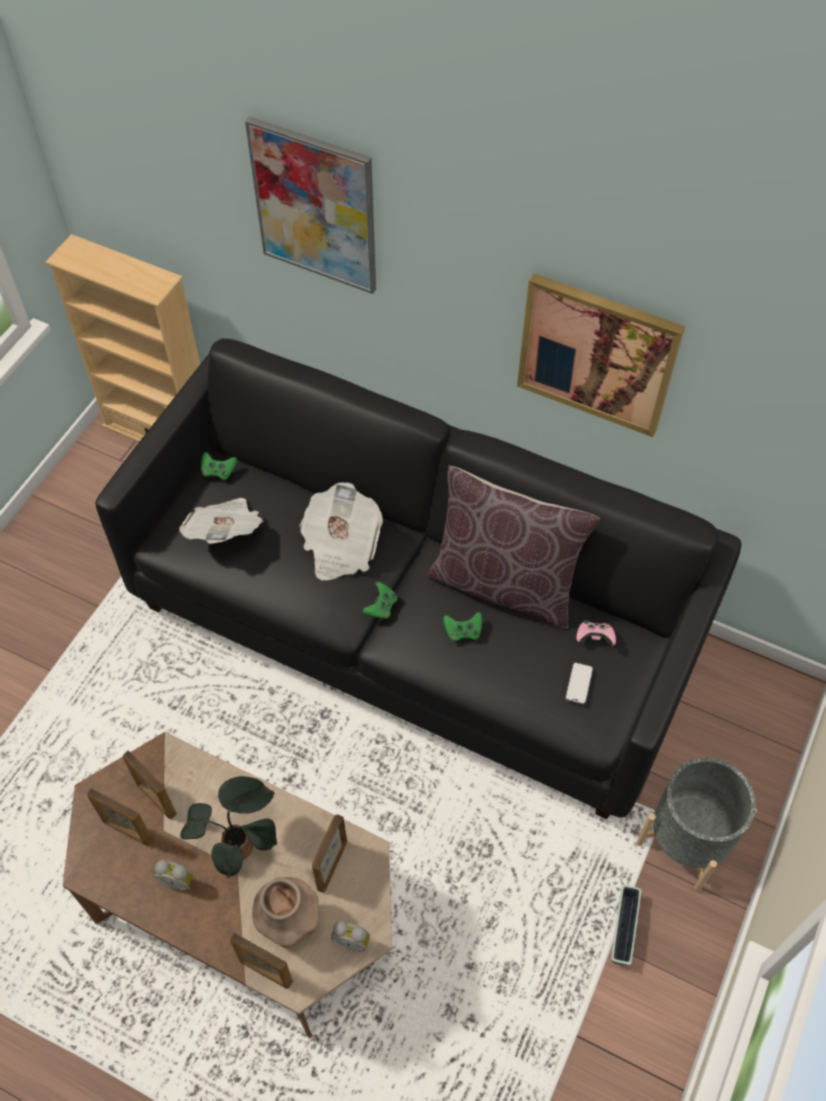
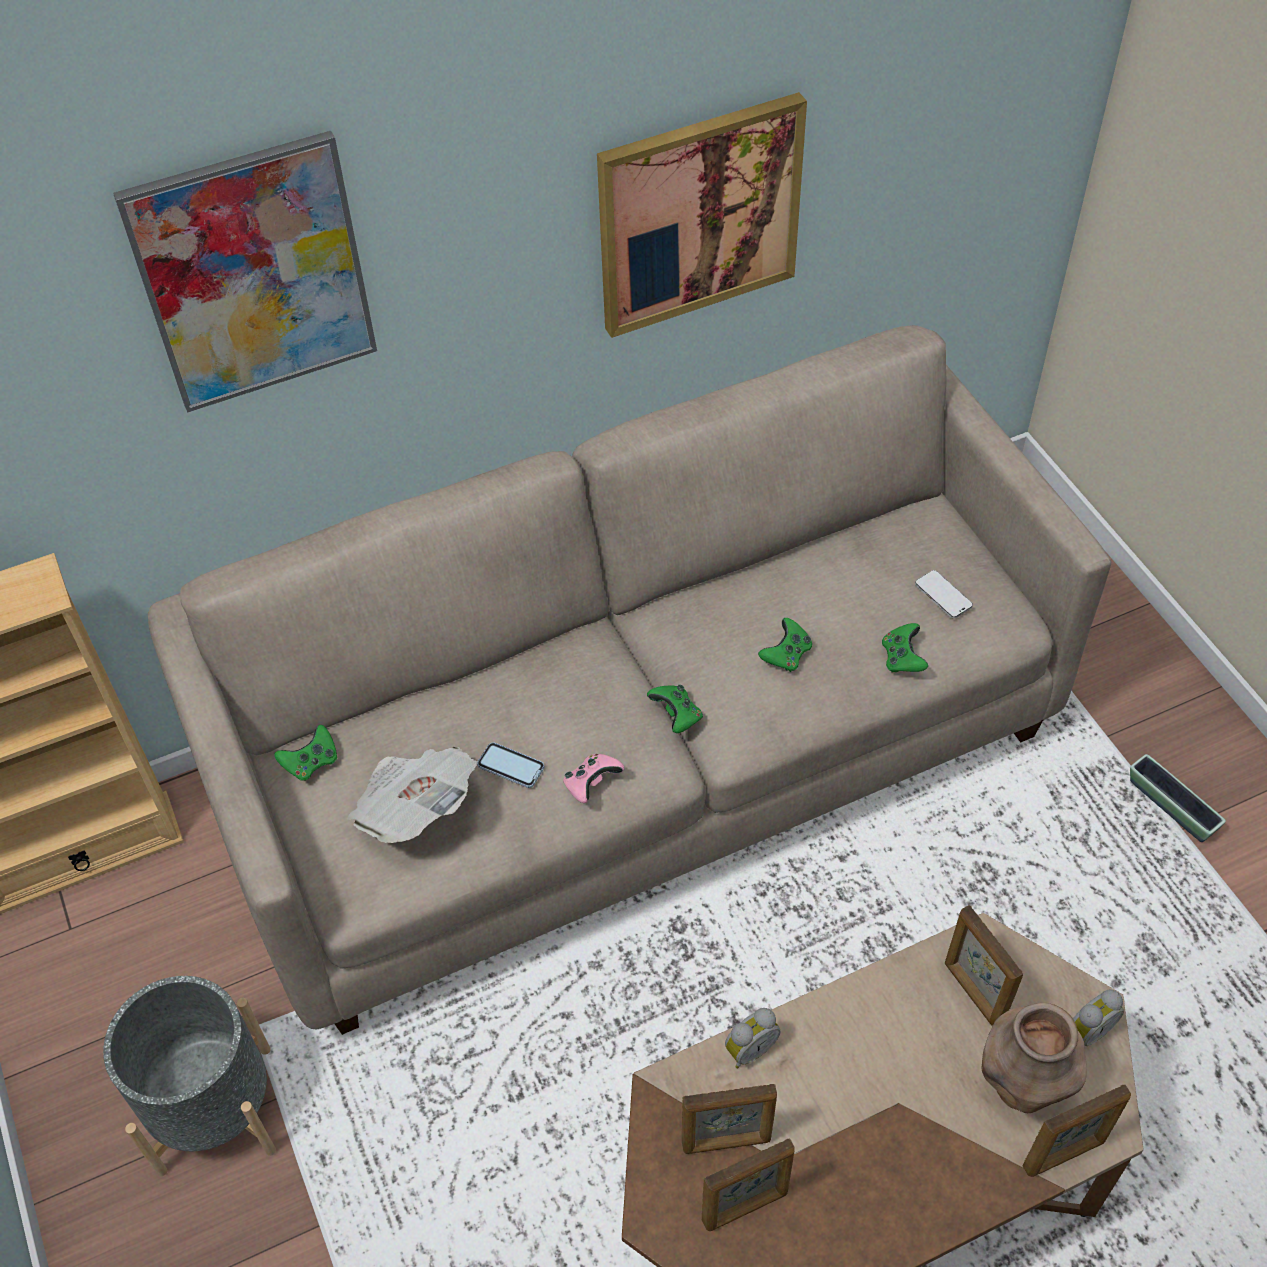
camera: 50 degrees left, 5 degrees down
black sofa [95,338,742,819] -> beige sofa [148,325,1111,1035]
alarm clock [154,860,193,890] -> alarm clock moved to [725,1008,780,1068]
potted plant [180,776,277,879] -> none
newspaper [300,482,383,581] -> none
brown pillow [427,466,600,629] -> none
pink game controller [576,620,616,646] -> pink game controller moved to [563,754,625,803]
grey planter [636,758,757,891] -> grey planter moved to [103,976,276,1176]
none -> phone [477,742,544,788]
none -> green game controller [882,623,928,672]

